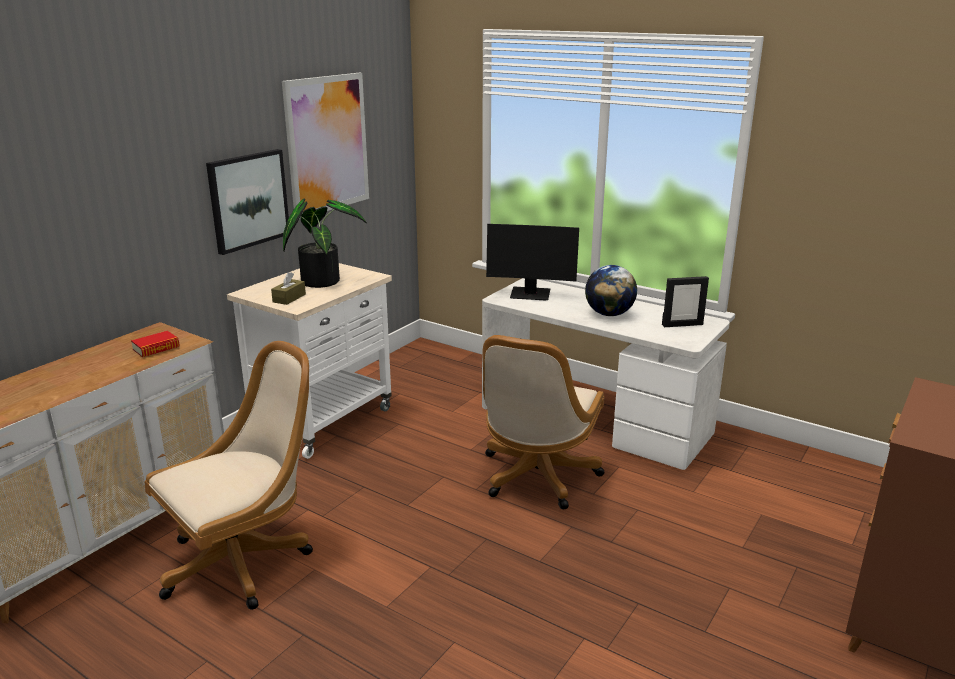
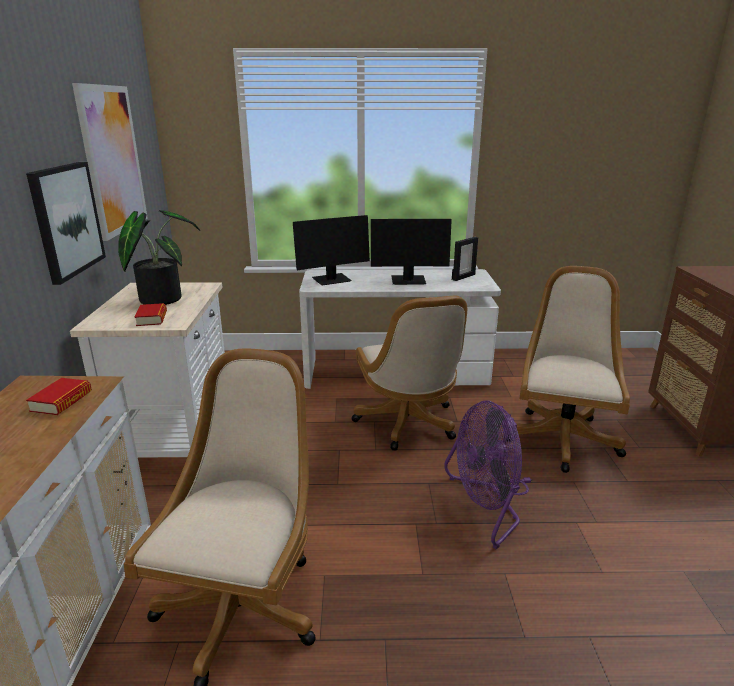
camera: 35 degrees left, 0 degrees up
brown tissue box [271,272,306,305] -> book [134,303,167,326]
globe [585,265,637,316] -> monitor [371,219,452,285]
none -> purple fan [444,401,533,550]
none -> office chair [507,266,630,473]

